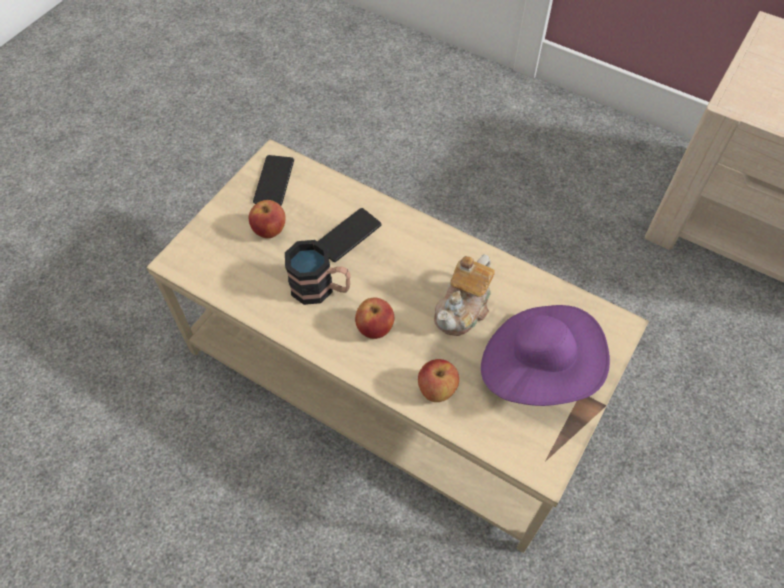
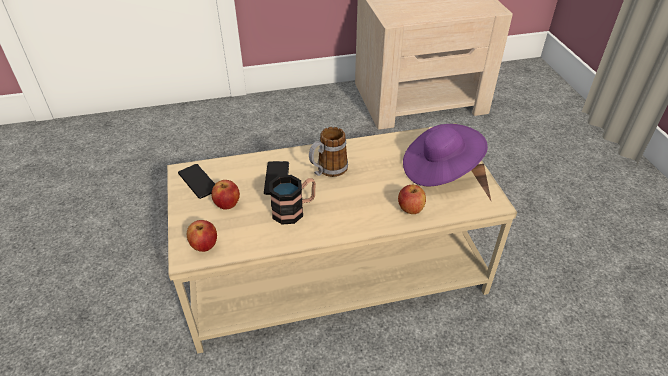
camera: 45 degrees left, 15 degrees down
apple [355,297,394,339] -> apple moved to [187,220,217,252]
teapot [434,254,495,336] -> none
none -> mug [309,127,348,177]

